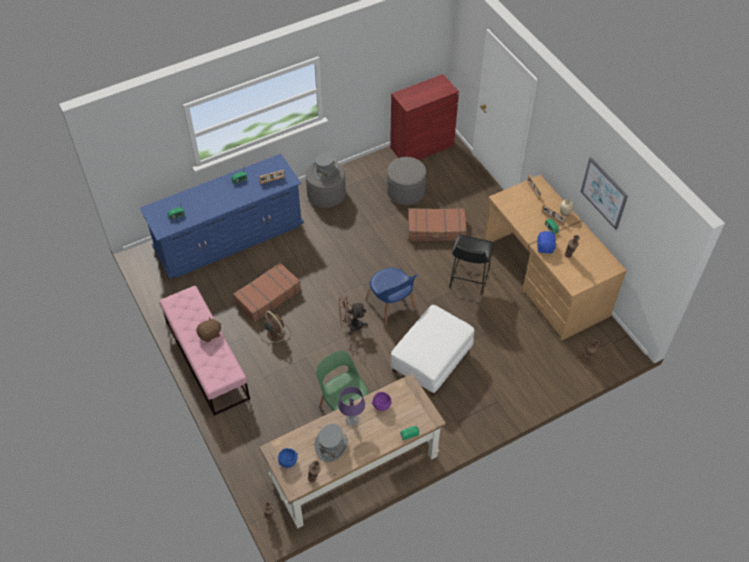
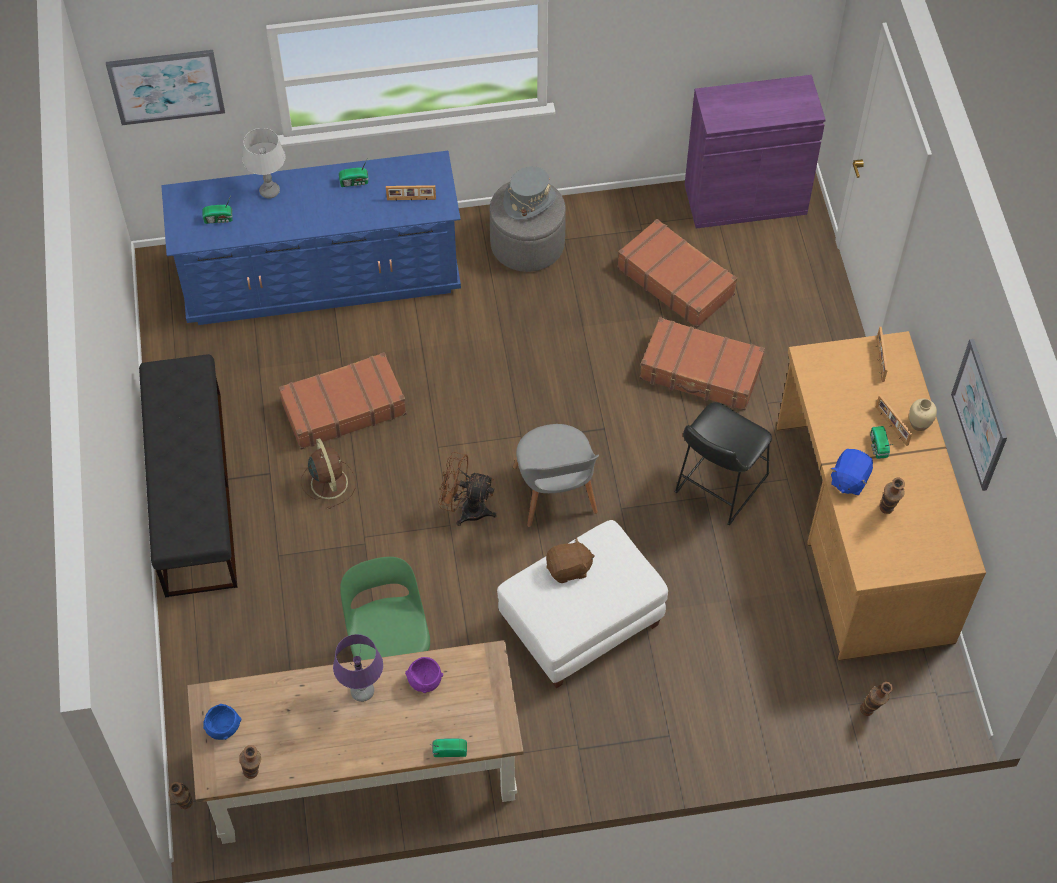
camera: 20 degrees right, 5 degrees up
pink bench [159,286,250,416] -> black bench [139,354,238,598]
brown plush toy [196,317,221,342] -> brown plush toy moved to [546,537,595,583]
grey hat [315,424,348,462] -> none
blue chair [365,268,418,325] -> grey chair [513,424,599,527]
grey ottoman [387,157,426,205] -> brown suitcase [617,219,737,328]
red cabinet [390,74,459,160] -> purple cabinet [685,75,826,229]
none -> picture [106,50,225,125]
none -> grey table lamp [243,128,285,199]

